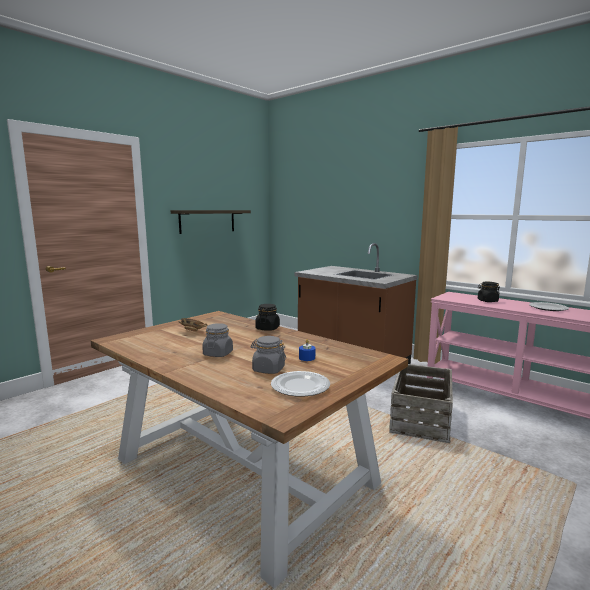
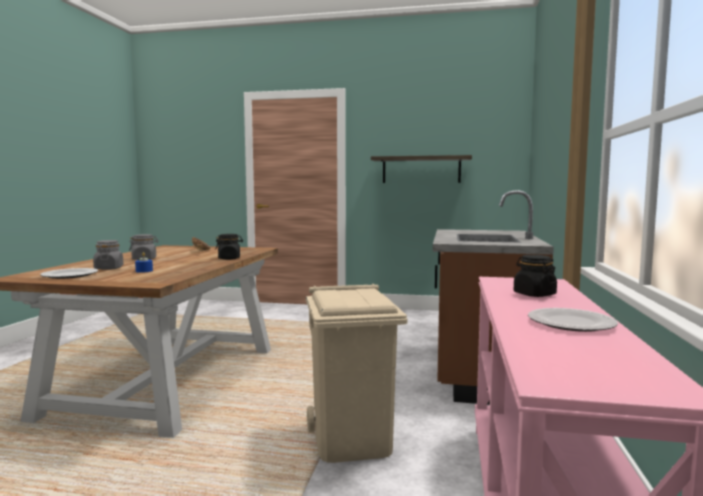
camera: 60 degrees right, 5 degrees down
crate [389,364,453,443] -> beige trash can [306,284,408,463]

